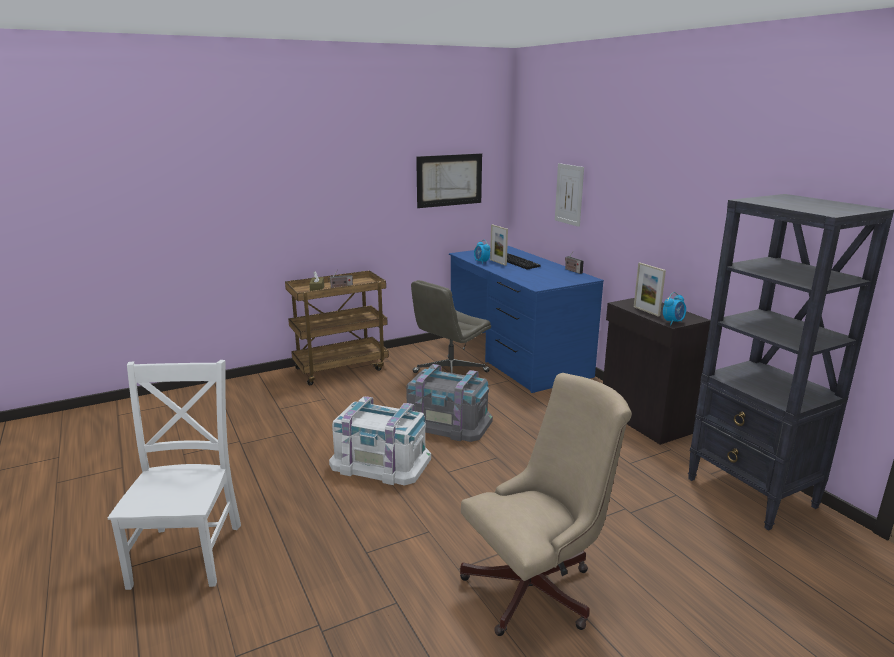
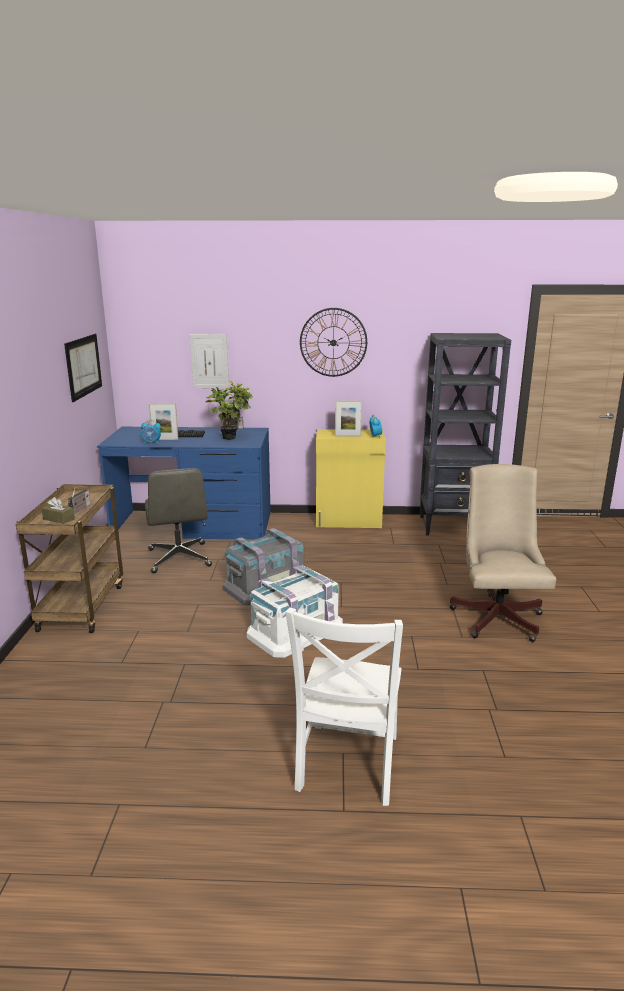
camera: 60 degrees left, 0 degrees up
white chair [108,360,241,590] -> white chair turned 105 degrees counterclockwise [285,608,403,806]
black cabinet [603,298,710,445] -> yellow cabinet [316,429,386,528]
none -> potted plant [205,381,253,440]
none -> wall clock [300,308,367,377]

